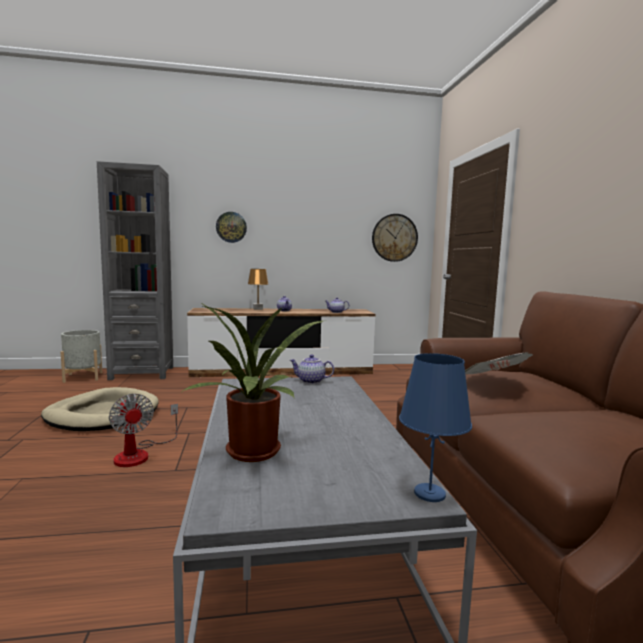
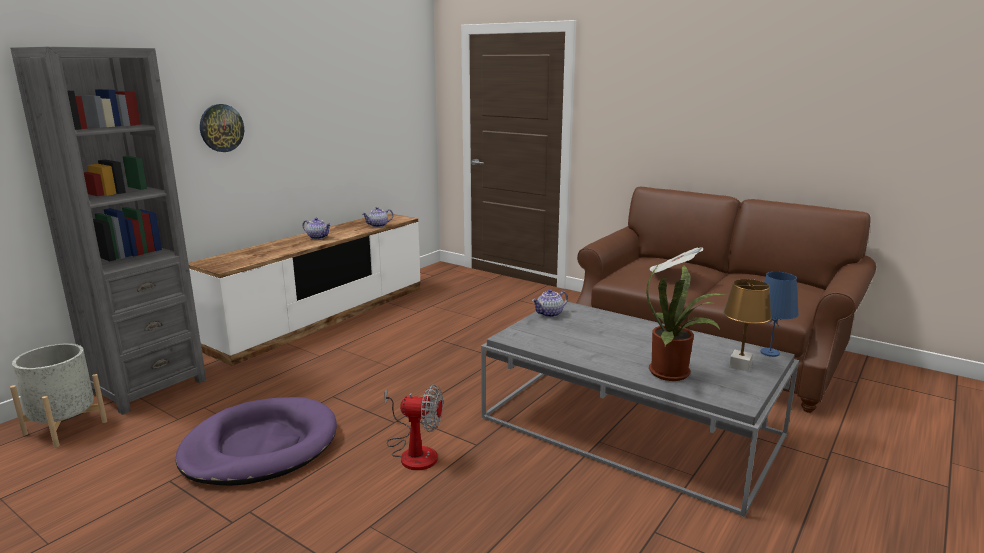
camera: 45 degrees left, 10 degrees up
beige dog bed [41,387,159,431] -> purple dog bed [176,397,337,486]
brown table lamp [248,269,268,310] -> brown table lamp moved to [723,279,772,371]
wall clock [372,214,418,262] -> none

